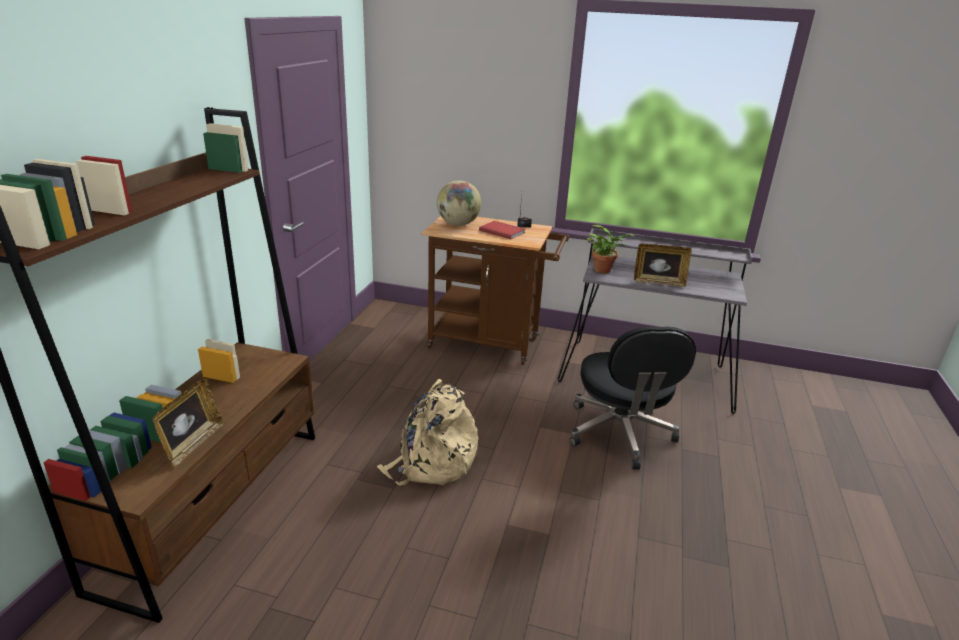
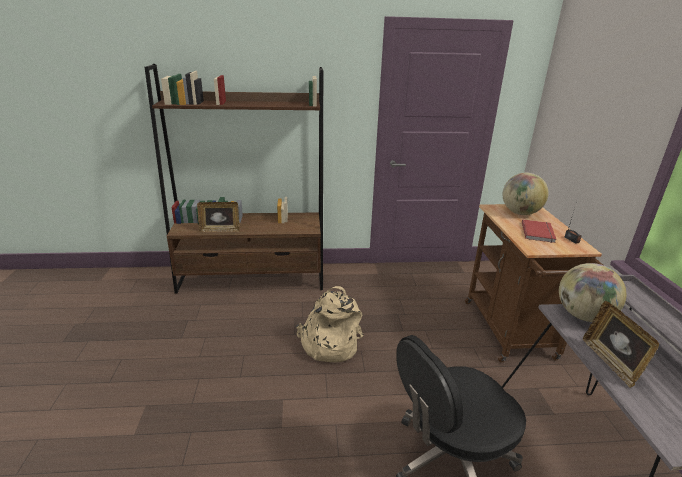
camera: 70 degrees right, 0 degrees up
potted plant [587,225,634,273] -> globe [559,263,626,322]

